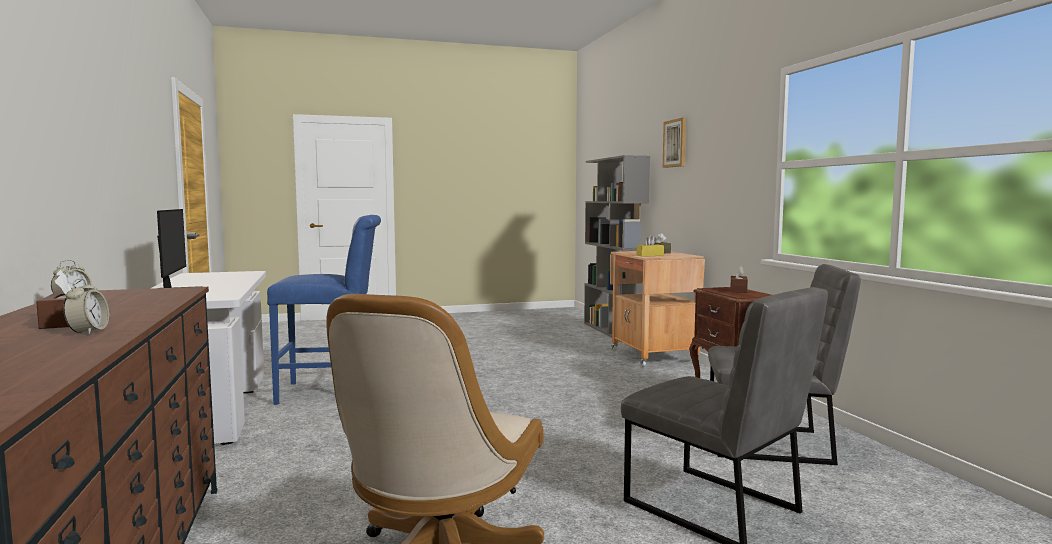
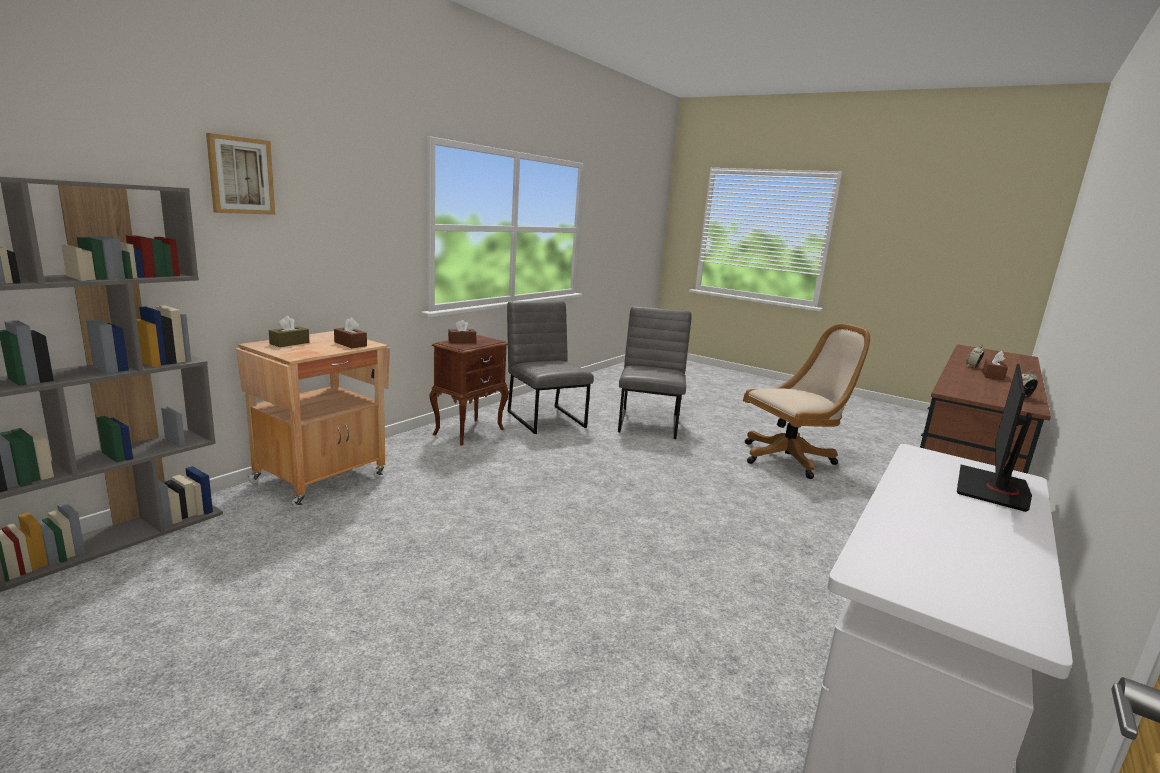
camera: 130 degrees left, 10 degrees up
blue stool [267,215,381,405] -> none
yellow tissue box [637,235,664,256] -> brown tissue box [334,317,367,348]

